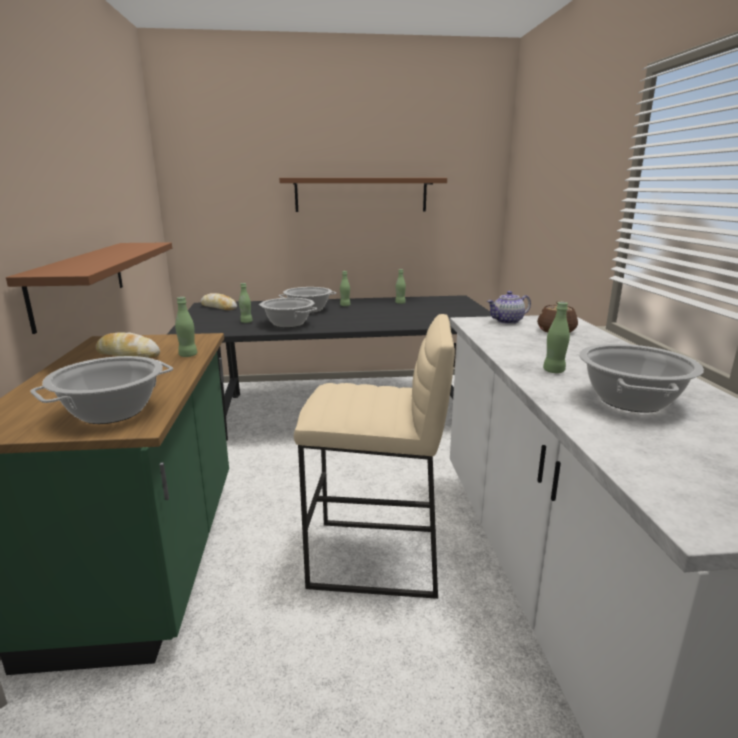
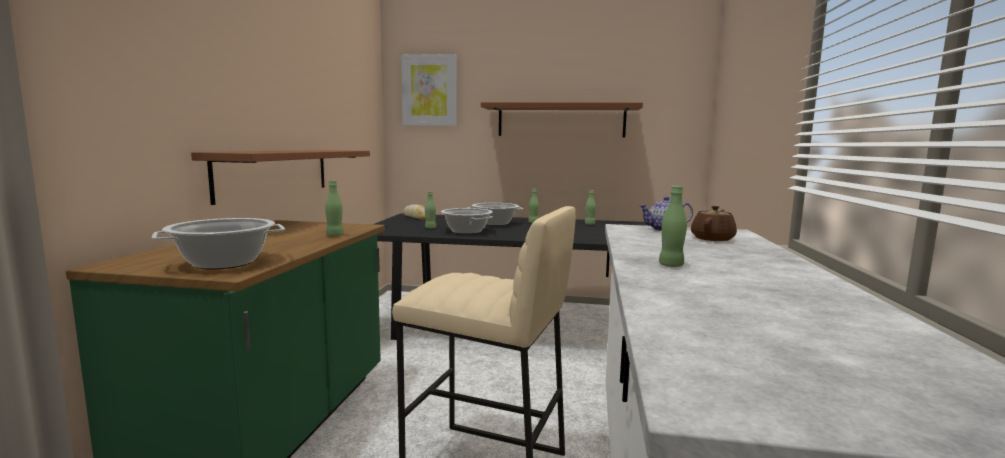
camera: 15 degrees right, 10 degrees down
bread [96,332,160,358] -> none
cooking pot [579,344,704,413] -> none
none -> picture [401,54,457,126]

